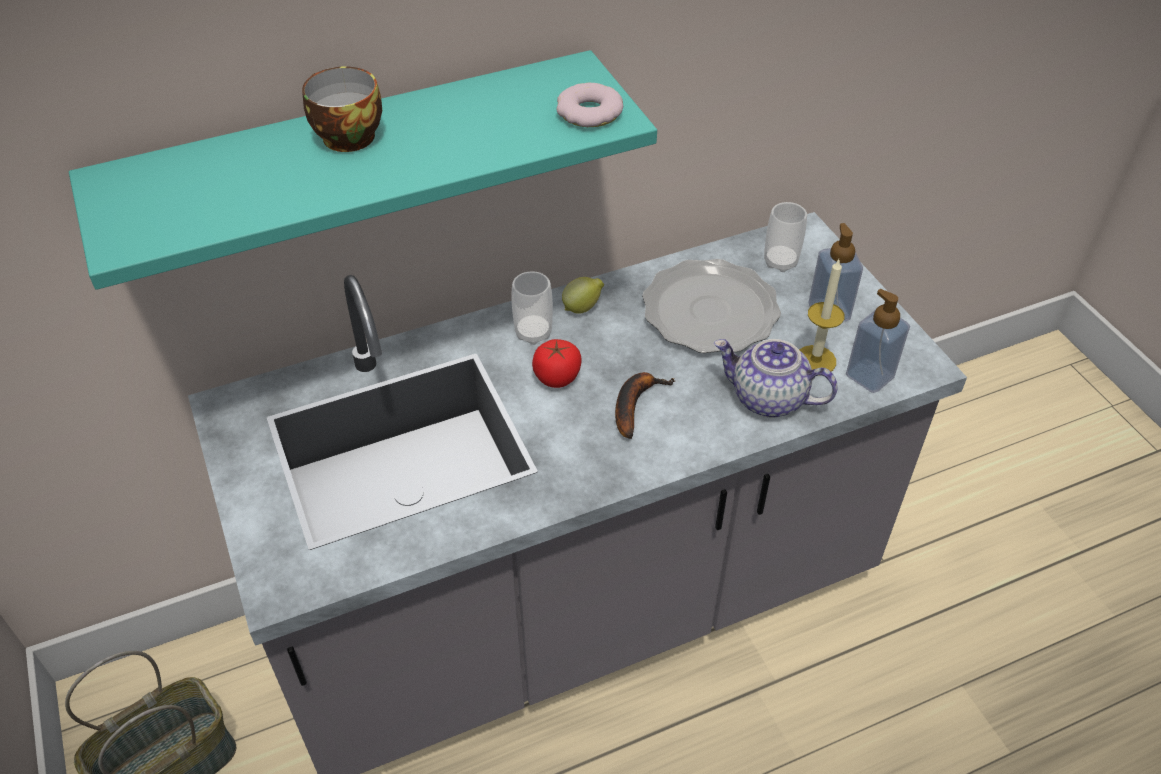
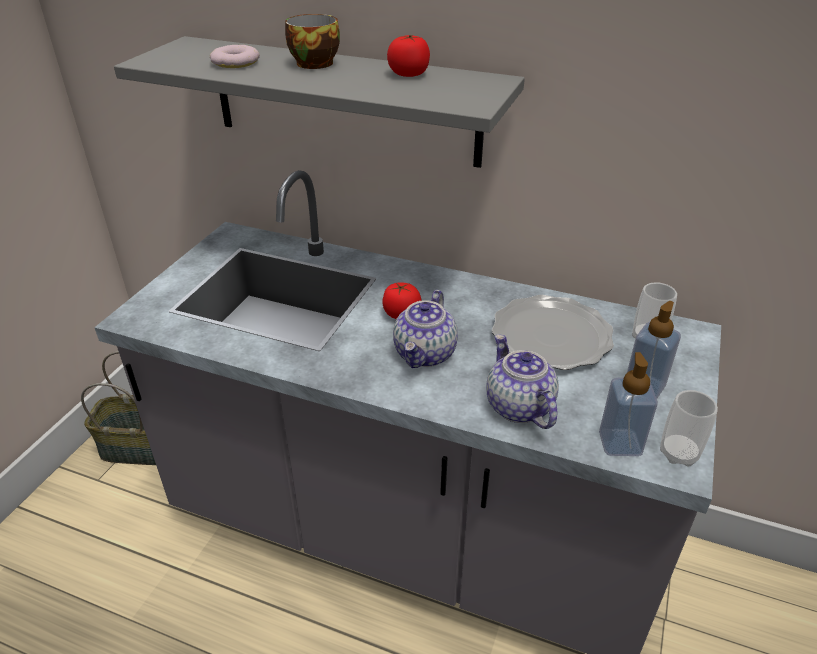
camera: 45 degrees right, 10 degrees down
turquoise shelf [69,50,657,290] -> grey shelf [114,36,525,168]
cup [512,271,553,345] -> cup moved to [660,390,718,467]
donut [557,83,623,127] -> donut moved to [210,45,260,68]
lemon [562,277,604,314] -> none
banana [615,372,676,439] -> teapot [393,290,458,368]
candle [799,260,844,376] -> none
none -> tomato [387,35,430,77]

